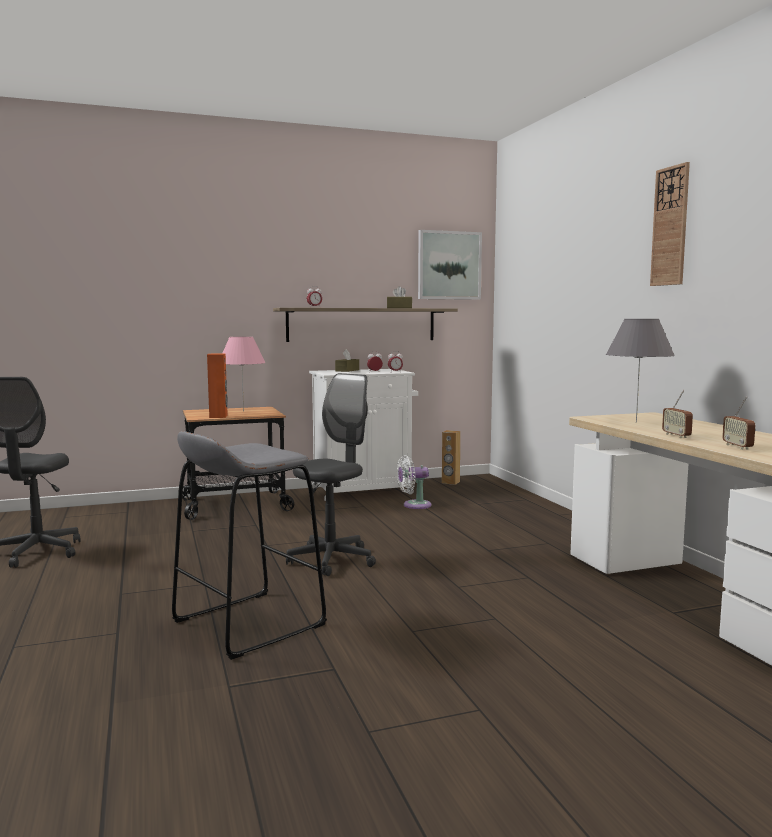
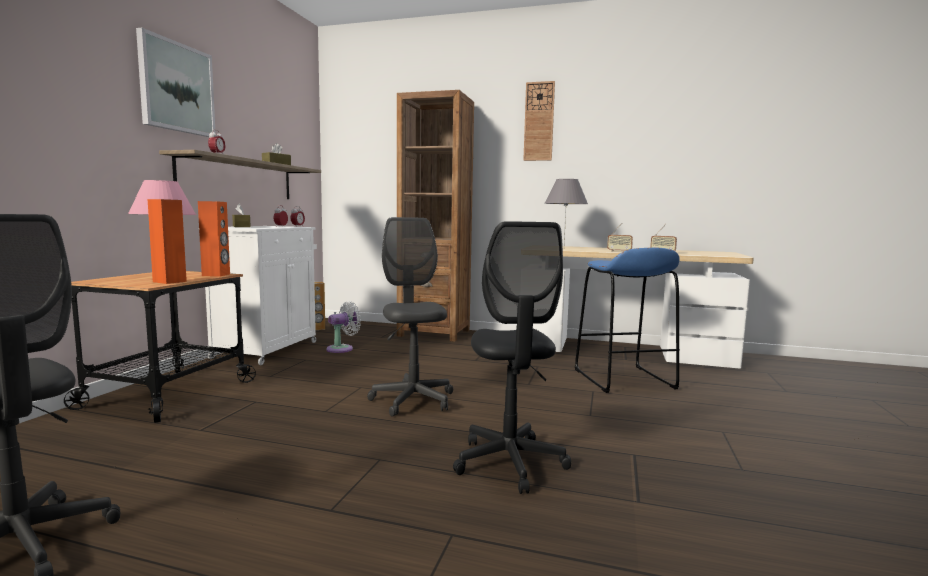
camera: 55 degrees left, 0 degrees up
grey stool [172,431,327,660] -> black office chair [453,221,571,494]
white fan [397,455,431,509] -> white fan turned 150 degrees counterclockwise [326,301,361,353]
picture [418,230,482,300] -> picture moved to [136,28,216,137]
none -> orange speaker [198,201,230,277]
none -> brown bookcase [397,90,474,342]
none -> blue stool [575,248,680,393]

